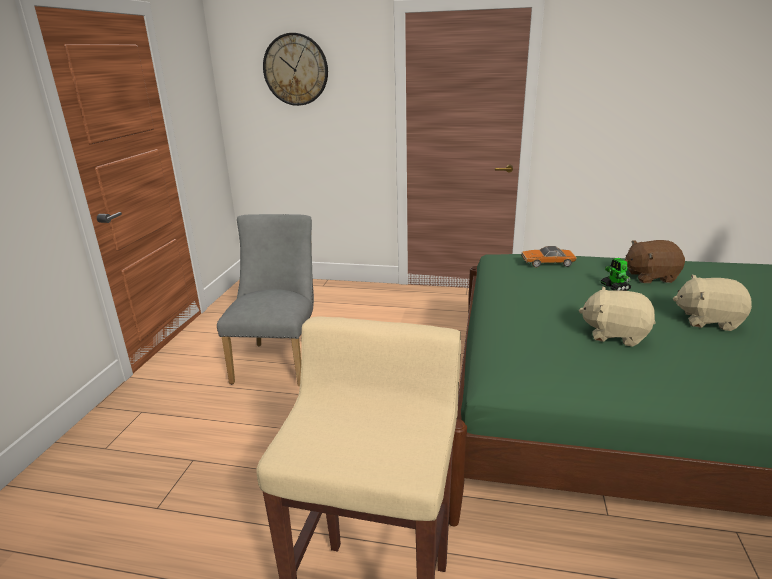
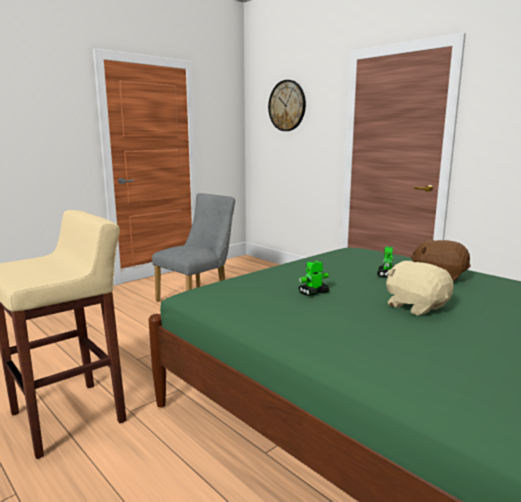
camera: 35 degrees right, 10 degrees down
toy car [521,246,577,267] -> none
beige plush toy [579,286,656,347] -> toy robot [298,261,330,296]

